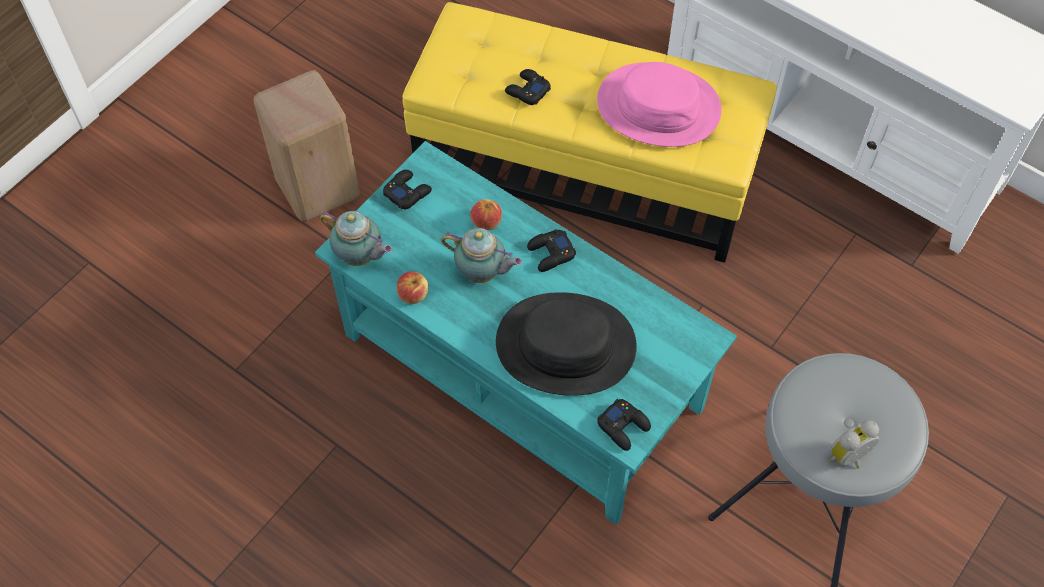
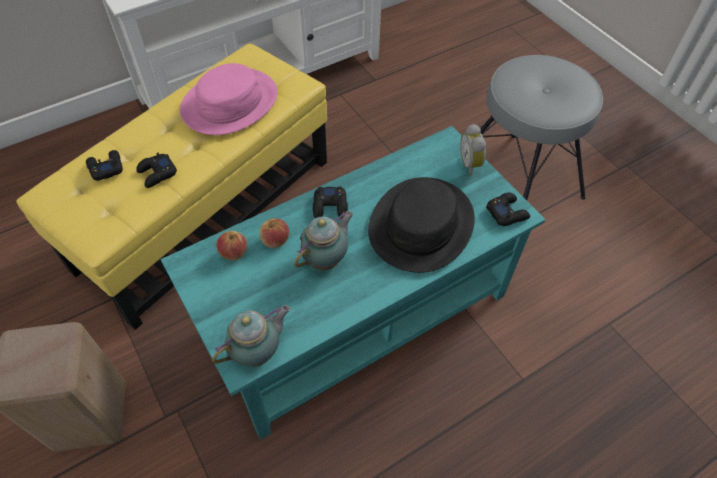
camera: 70 degrees left, 5 degrees down
black game controller [383,170,432,210] -> black game controller moved to [86,150,123,181]
apple [397,271,429,304] -> apple moved to [216,231,247,261]
alarm clock [830,420,879,469] -> alarm clock moved to [460,124,486,176]

